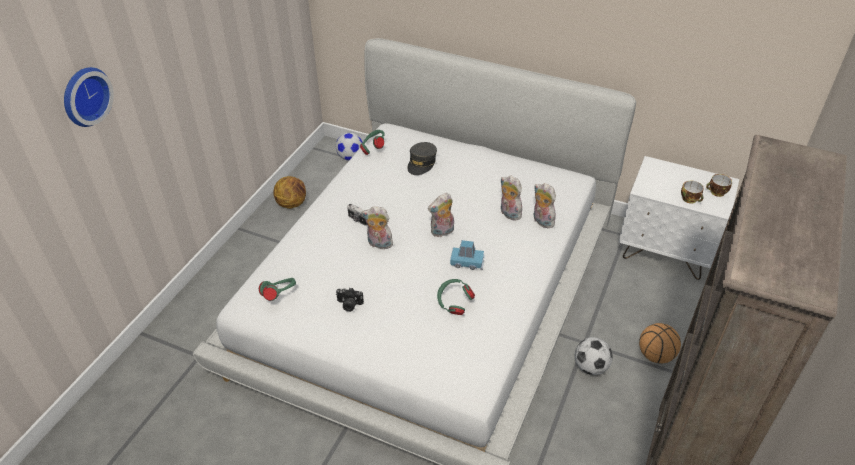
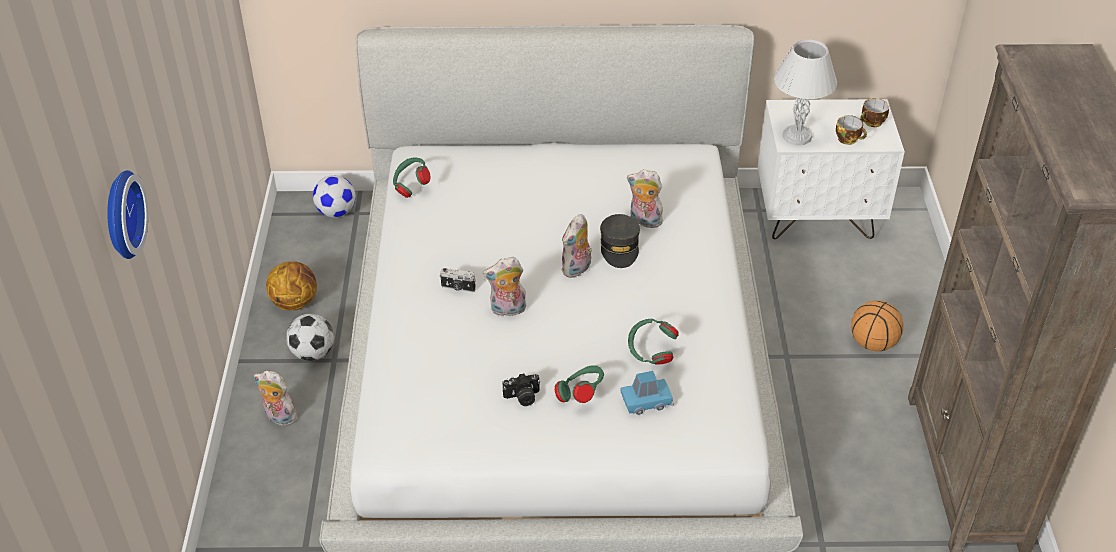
camera: 25 degrees left, 0 degrees up
green headphones [259,278,296,301] -> green headphones moved to [555,366,604,403]
grey cap [408,142,437,175] -> grey cap moved to [600,214,640,268]
blue toy car [450,240,485,270] -> blue toy car moved to [621,371,674,415]
plush toy [534,183,556,228] -> plush toy moved to [254,370,299,426]
football [575,337,613,375] -> football moved to [286,313,334,361]
none -> white table lamp [774,40,837,145]

